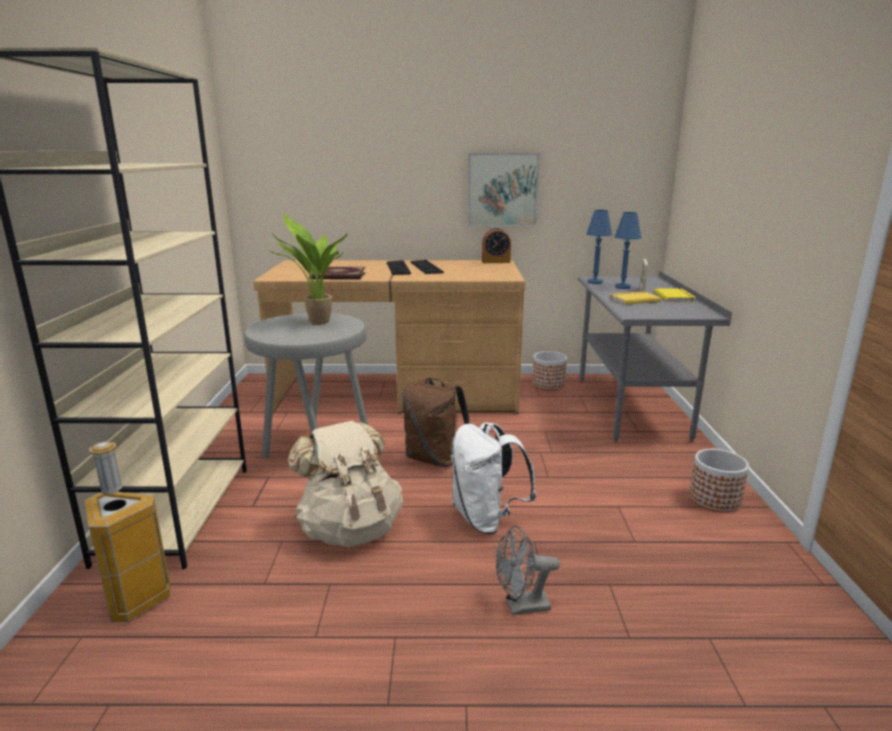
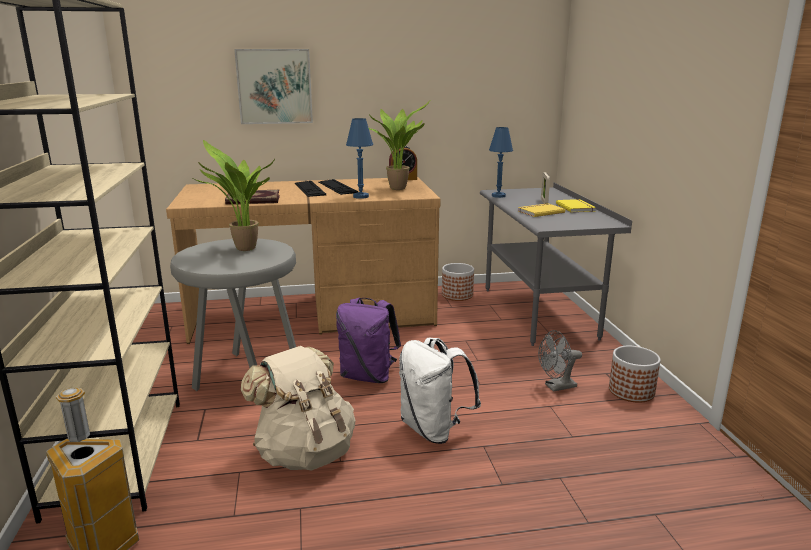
camera: 10 degrees left, 0 degrees up
brown backpack [402,378,470,467] -> purple backpack [336,298,401,383]
picture [467,153,540,226] -> picture moved to [234,49,313,124]
grey fan [496,525,560,615] -> grey fan moved to [538,330,582,392]
blue table lamp [614,212,641,289] -> blue table lamp moved to [346,118,373,199]
none -> potted plant [369,99,431,190]

